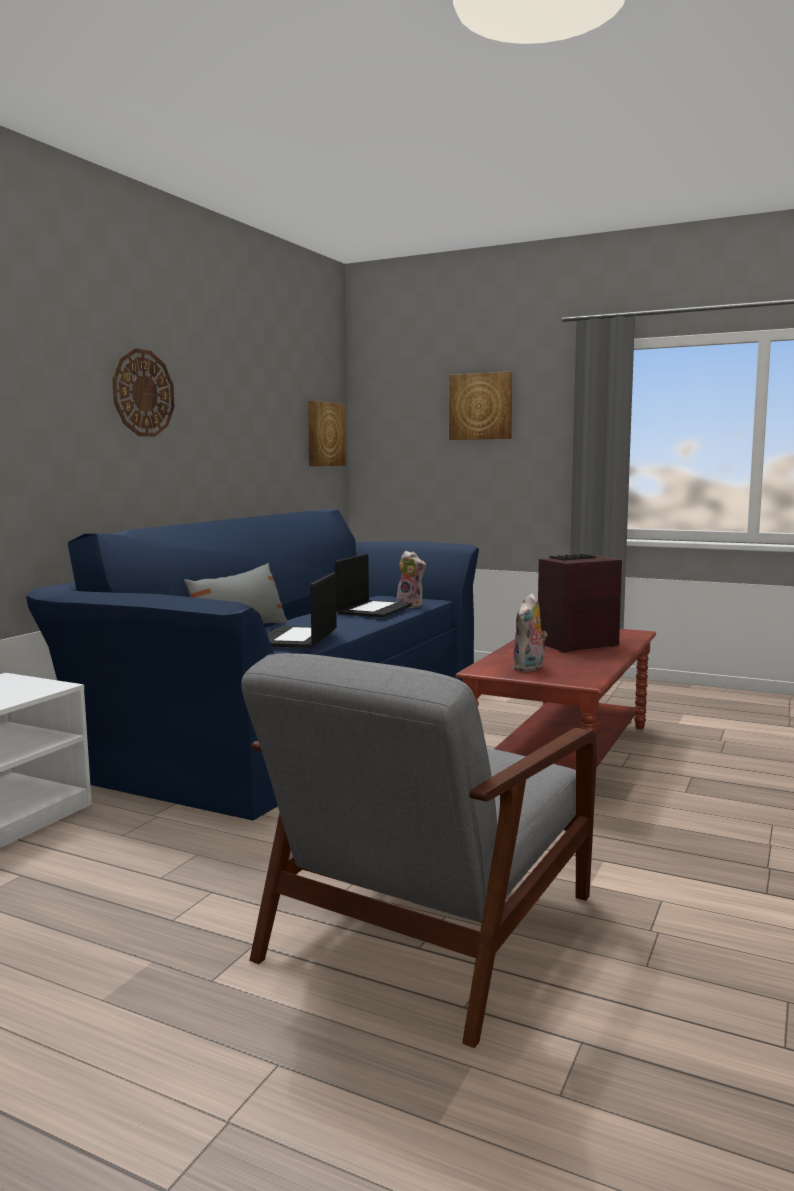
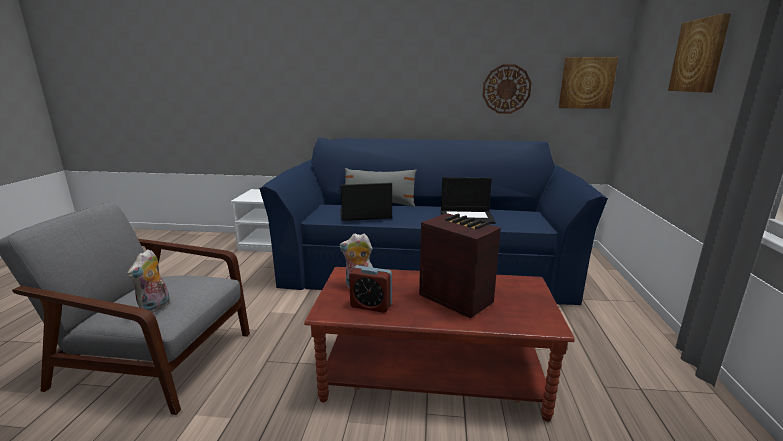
camera: 70 degrees right, 10 degrees up
wall clock [112,348,175,437] -> wall clock moved to [483,64,532,114]
plush toy [397,551,426,608] -> plush toy moved to [127,249,170,313]
none -> alarm clock [349,266,392,313]

